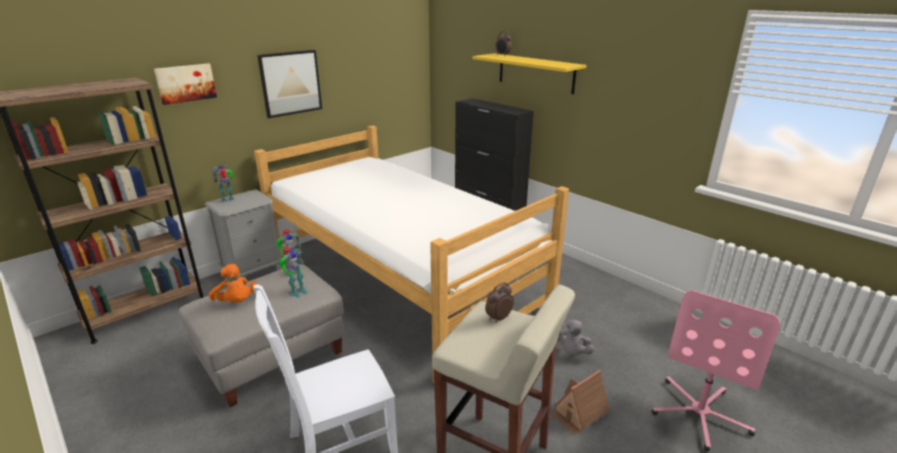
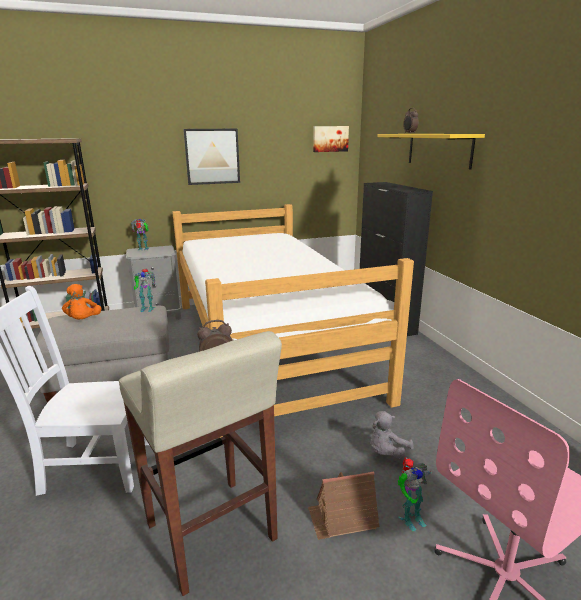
camera: 25 degrees right, 5 degrees down
picture [154,63,217,105] -> picture moved to [313,126,349,152]
toy robot [279,247,309,298] -> toy robot moved to [398,457,432,531]

